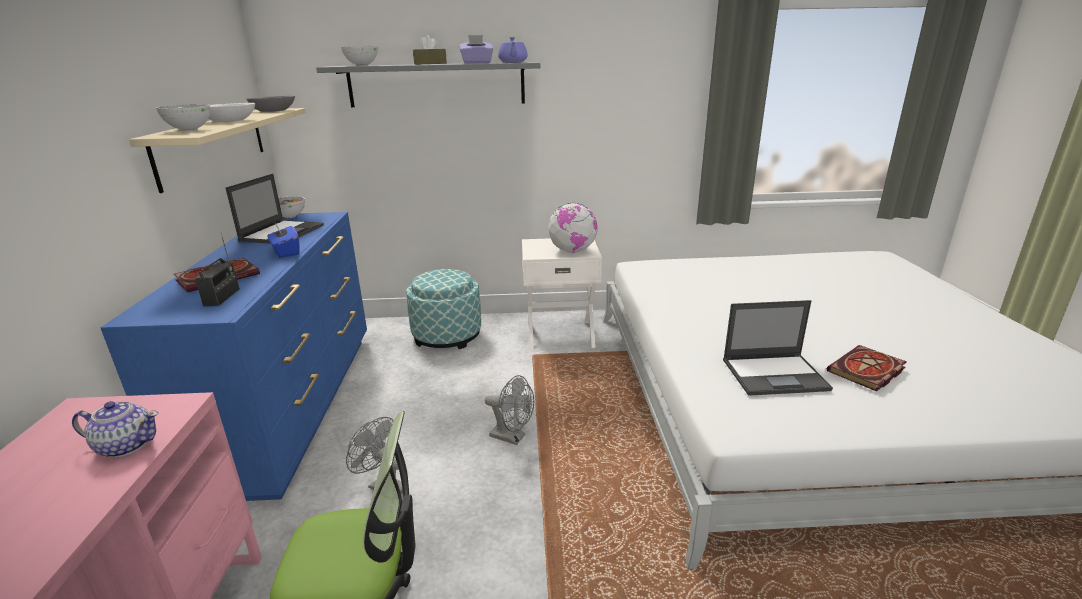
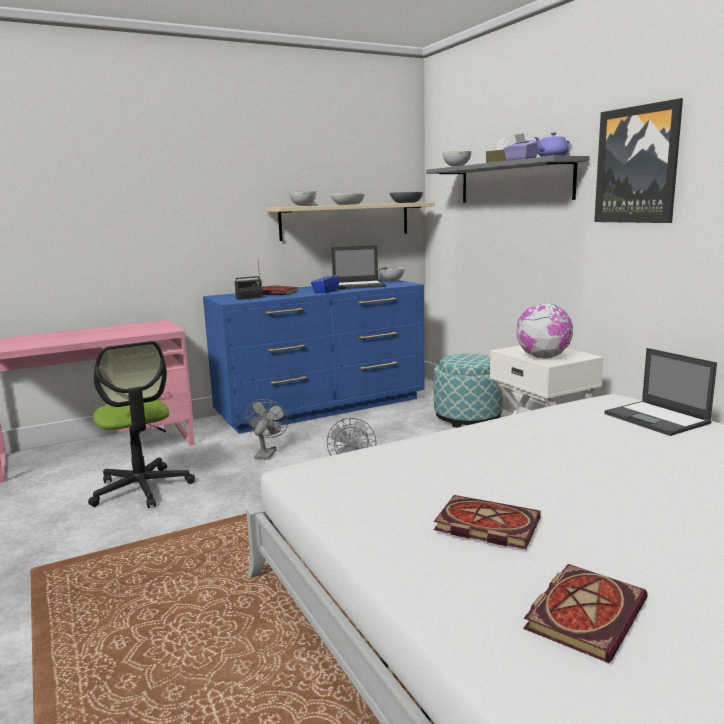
camera: 65 degrees right, 10 degrees down
teapot [72,401,159,458] -> none
laptop [723,300,833,396] -> laptop moved to [604,348,717,436]
none -> book [523,564,648,663]
none -> picture [594,98,683,223]

